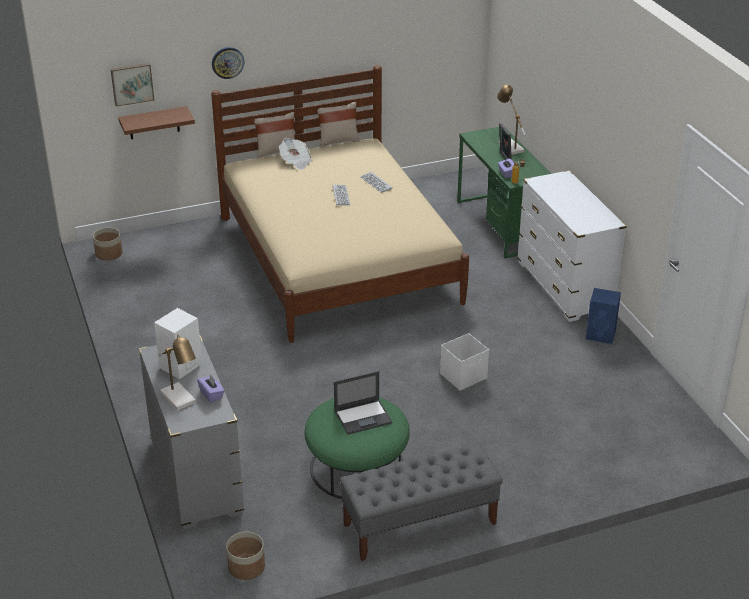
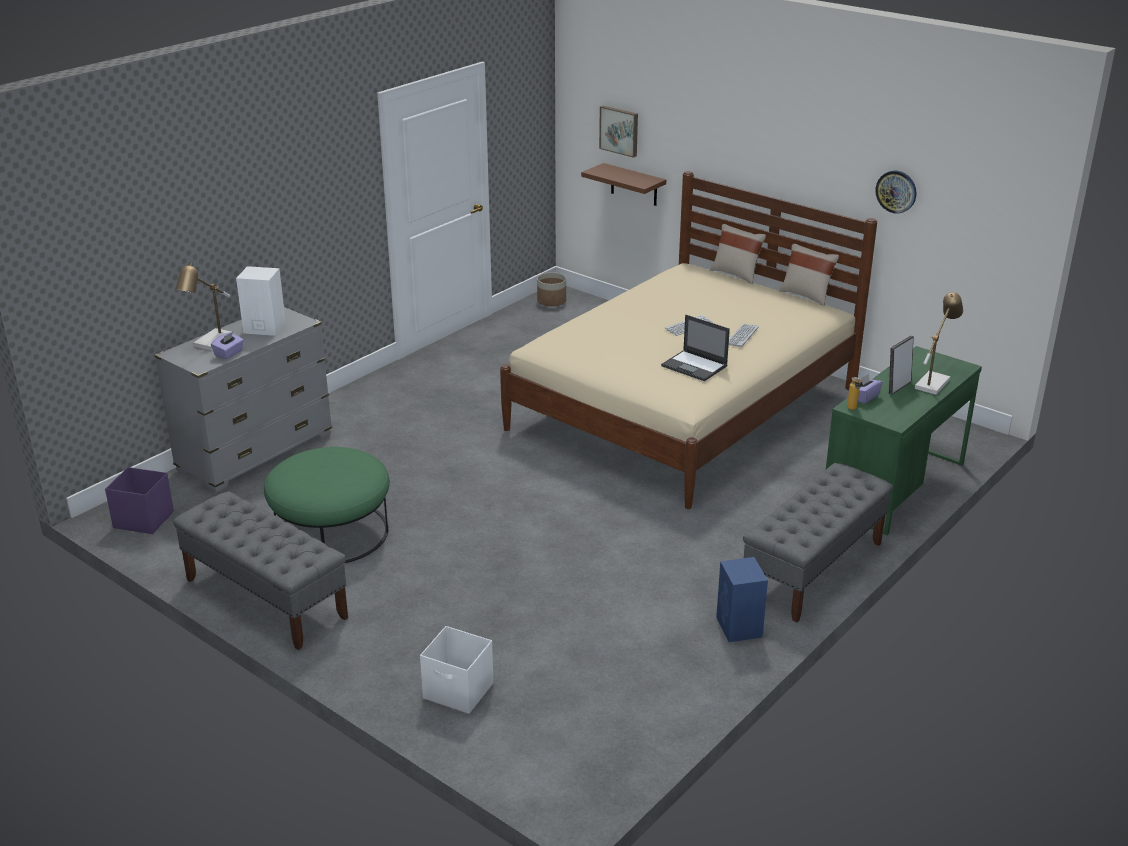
camera: 60 degrees right, 5 degrees down
wall clock [212,47,244,79] -> wall clock moved to [875,171,916,214]
planter [226,532,265,580] -> purple storage box [105,467,174,534]
newspaper [279,138,313,170] -> none
laptop [334,371,393,435] -> laptop moved to [661,315,730,381]
white storage box [440,333,489,391] -> white storage box moved to [420,626,494,714]
white dresser [517,170,627,322] -> grey bench [743,463,893,623]

